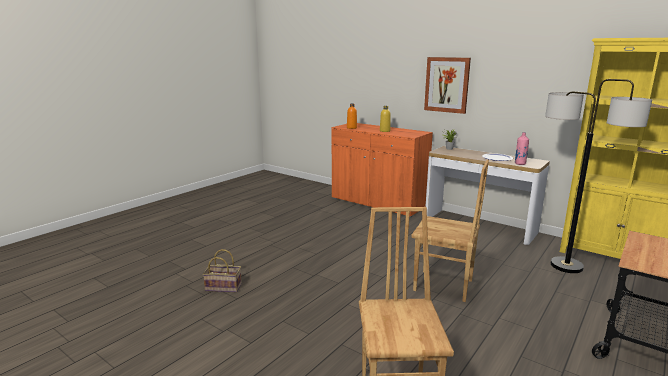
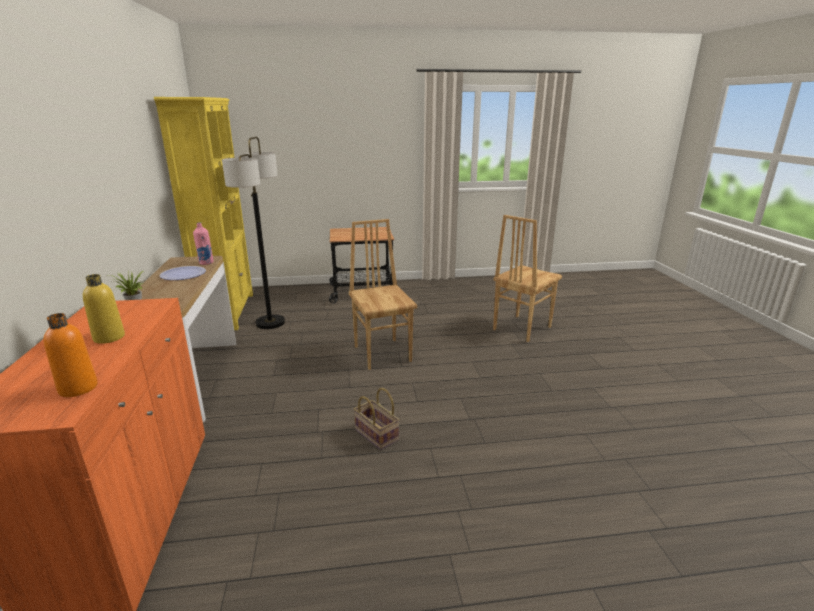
camera: 135 degrees left, 5 degrees up
basket [203,249,242,292] -> basket moved to [354,388,399,450]
picture [424,57,471,114] -> none

